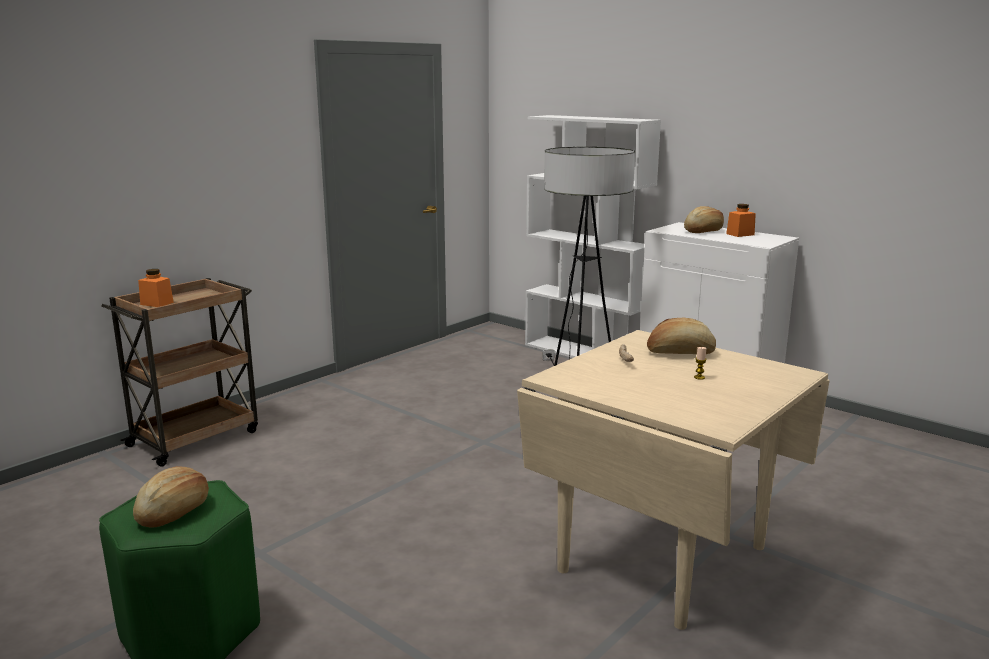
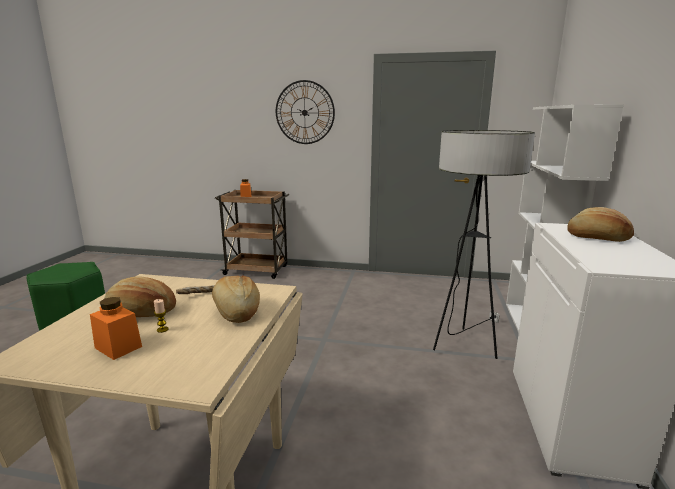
camera: 60 degrees right, 0 degrees up
bread [133,466,209,528] -> bread moved to [104,276,176,317]
orange jar [726,204,756,237] -> orange jar moved to [90,297,142,360]
none -> wall clock [276,80,335,144]

